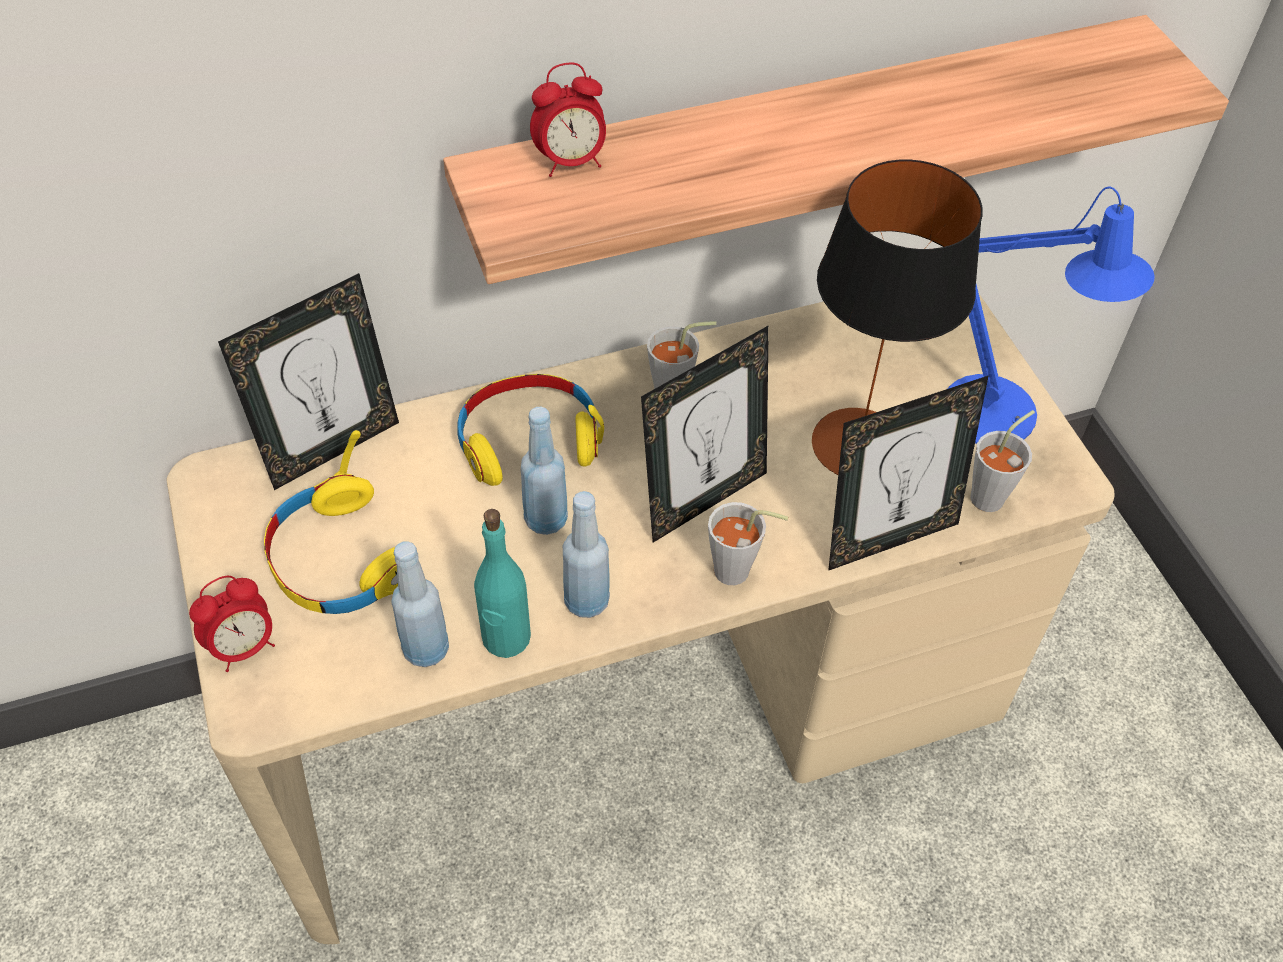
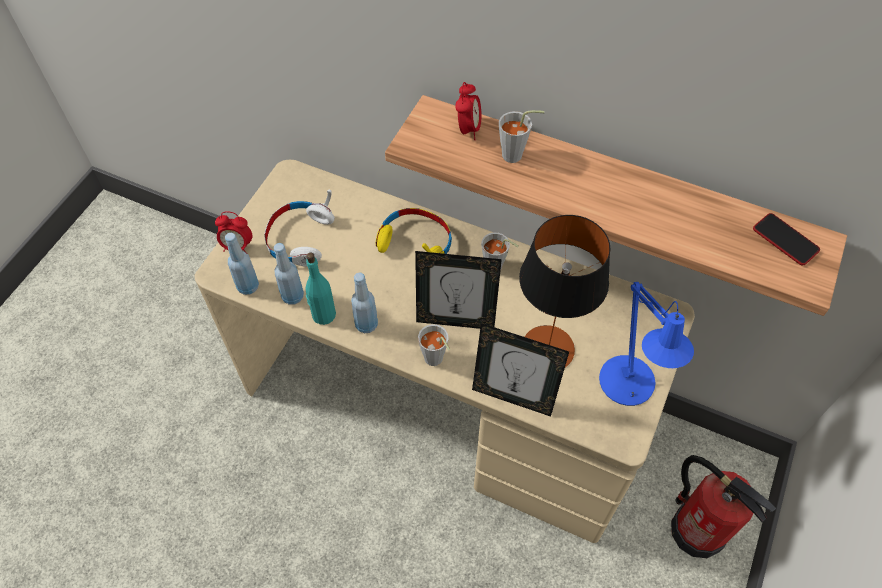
camera: 45 degrees right, 5 degrees up
picture frame [218,273,399,490] -> none
yellow headphones [264,430,398,614] -> white headphones [264,190,335,267]
blue bottle [520,407,568,535] -> blue bottle moved to [225,233,259,295]
alarm clock [530,63,606,177] -> alarm clock turned 105 degrees counterclockwise [455,82,481,140]
grey cup [970,410,1035,512] -> grey cup moved to [499,110,545,163]
none -> fire extinguisher [671,455,776,558]
none -> phone [753,213,820,266]

